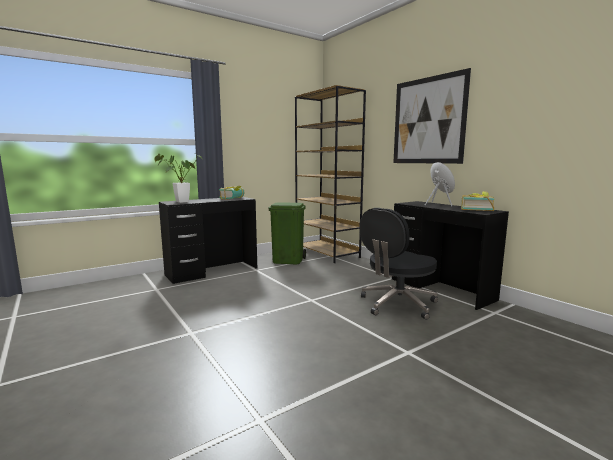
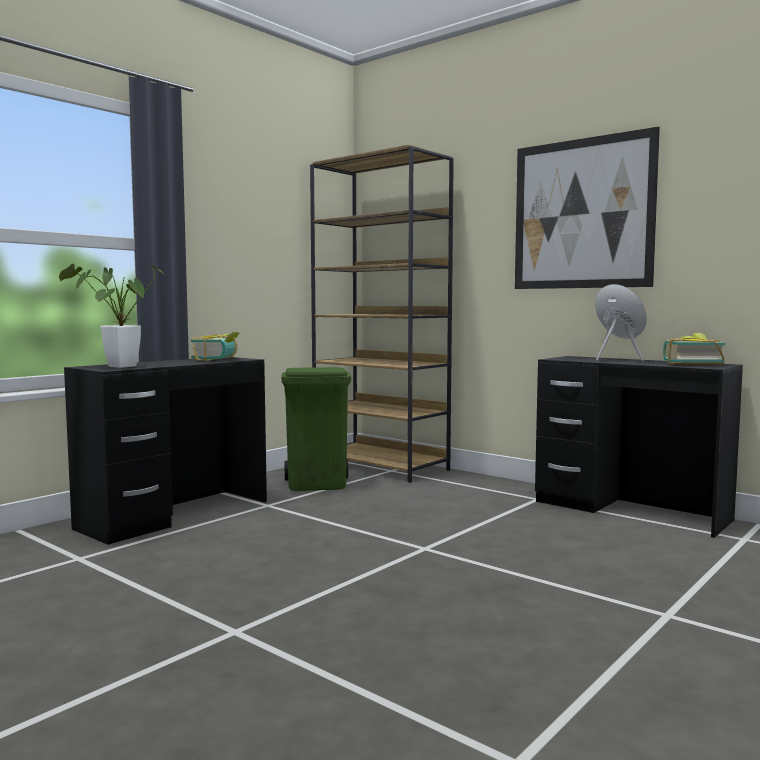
camera: 15 degrees left, 5 degrees down
black office chair [360,208,438,320] -> none

